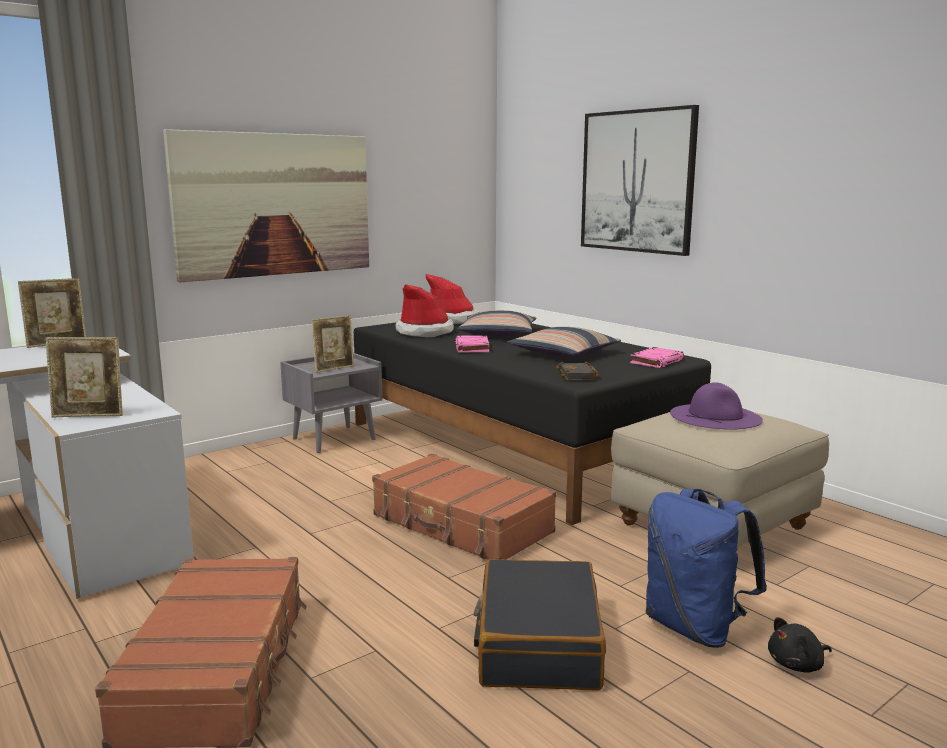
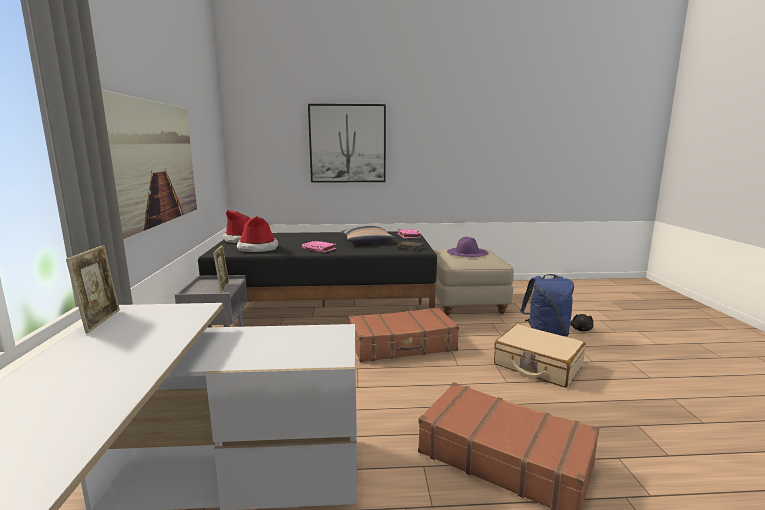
camera: 55 degrees left, 0 degrees up
picture frame [46,337,123,417] -> none
pillow [457,310,537,337] -> none
black suitcase [473,559,606,690] -> beige suitcase [494,324,586,388]

